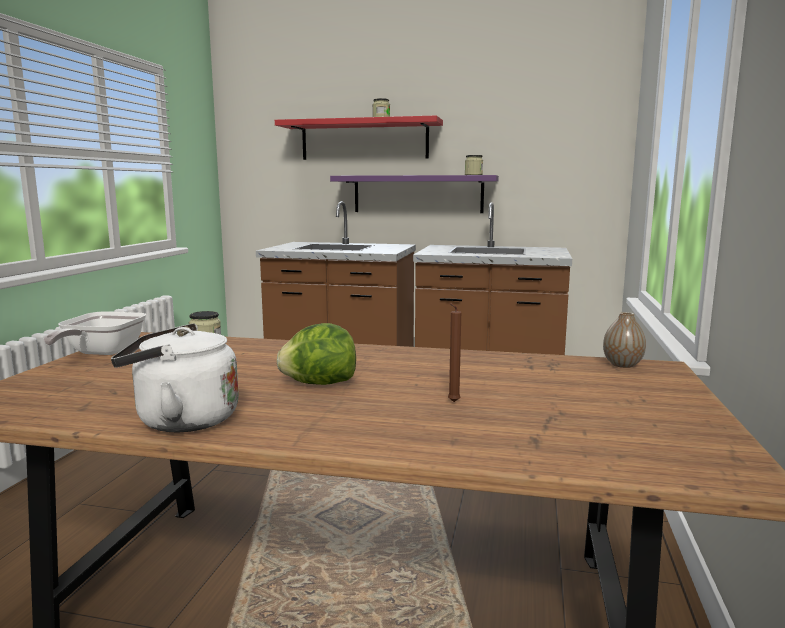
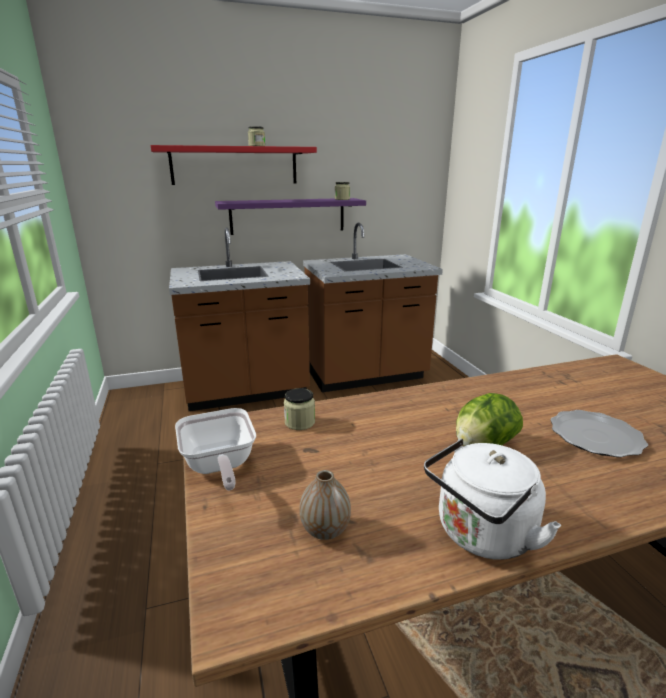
camera: 30 degrees left, 10 degrees up
brown candle [448,303,461,402] -> plate [550,410,648,457]
vase [603,312,646,368] -> vase moved to [300,470,351,540]

